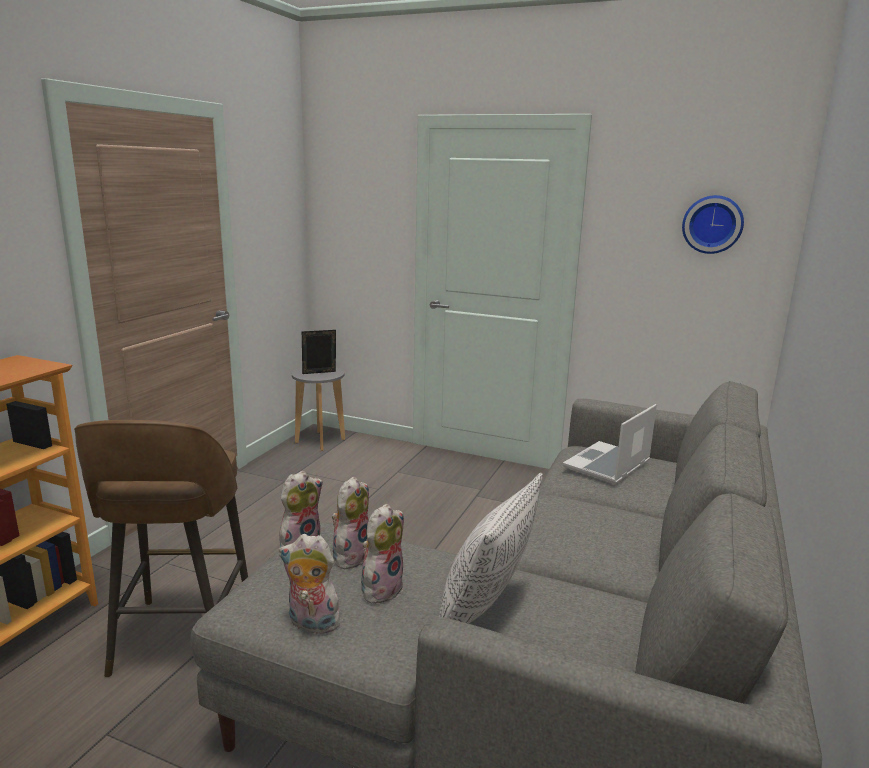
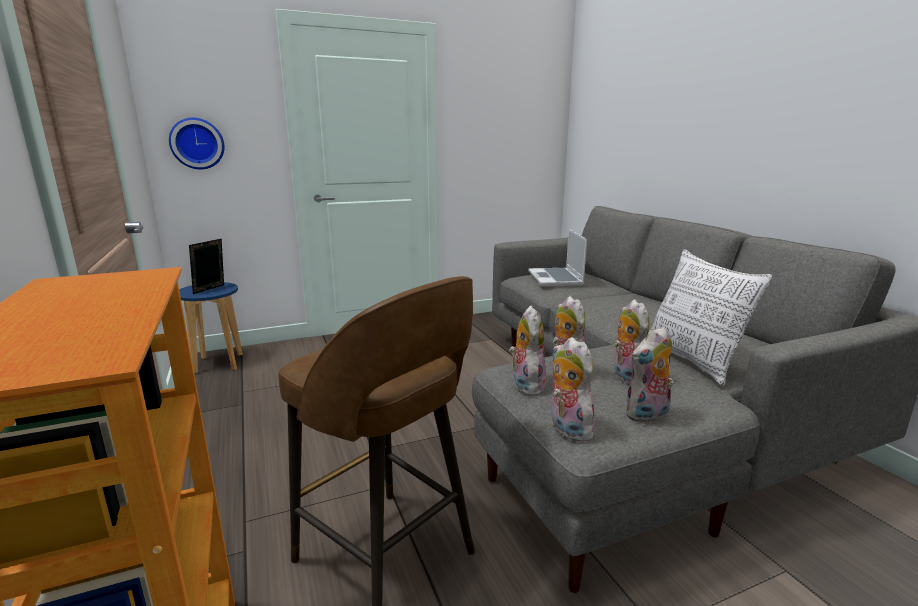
camera: 45 degrees left, 0 degrees up
grey stool [292,367,345,451] -> blue stool [179,282,243,374]
wall clock [682,195,744,254] -> wall clock moved to [169,118,224,169]
none -> plush toy [552,337,595,442]

